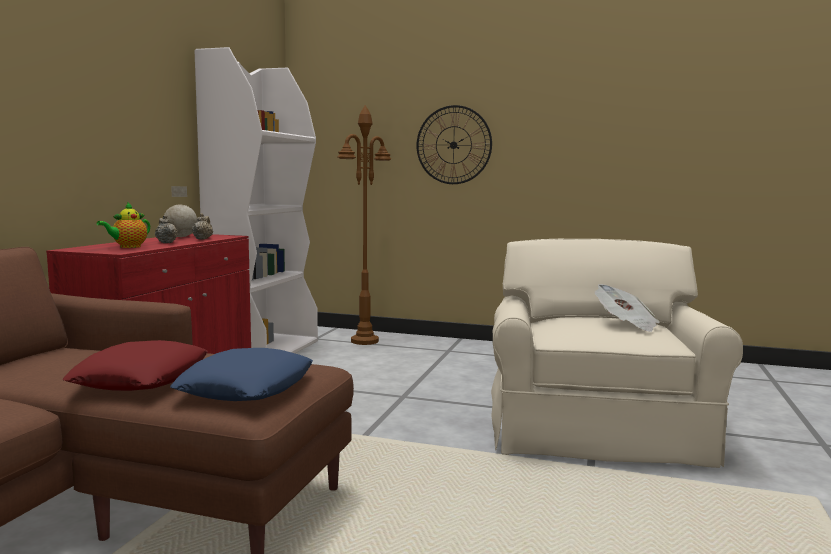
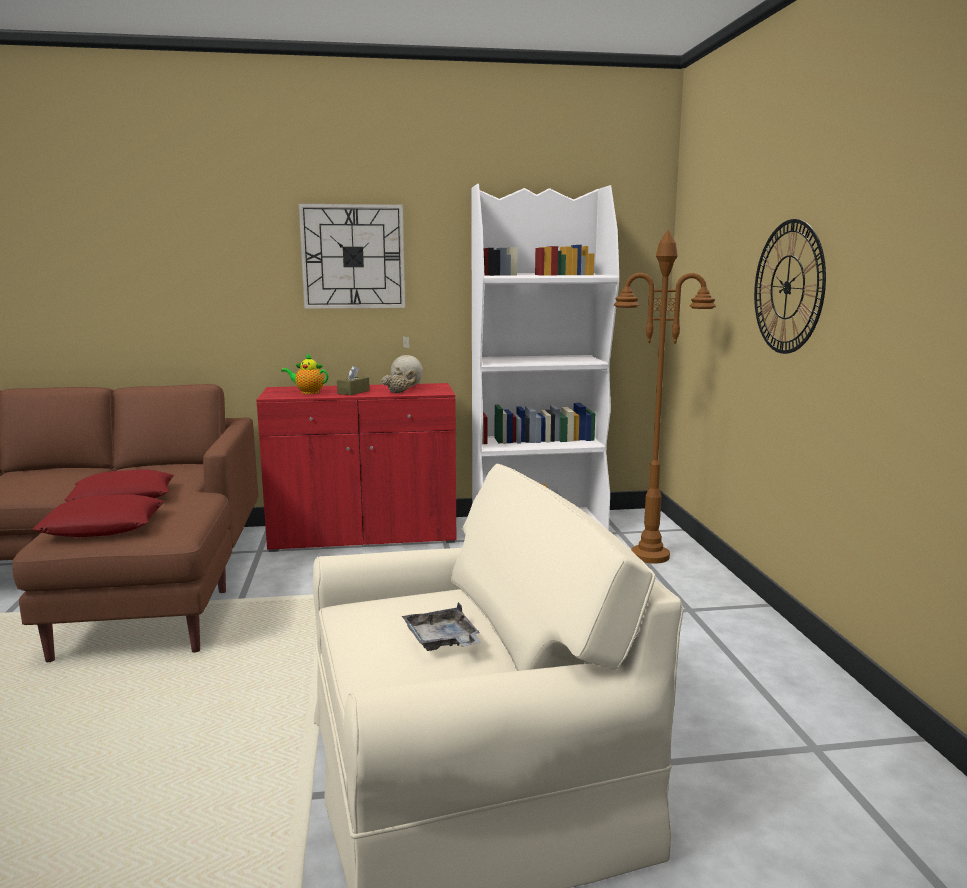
camera: 65 degrees right, 5 degrees up
beige teapot [155,215,178,243] -> brown tissue box [337,365,370,395]
blue pillow [170,348,313,401] -> red pillow [33,494,164,537]
newspaper [595,284,660,332] -> grey tray [402,602,481,651]
none -> wall clock [299,204,405,309]

